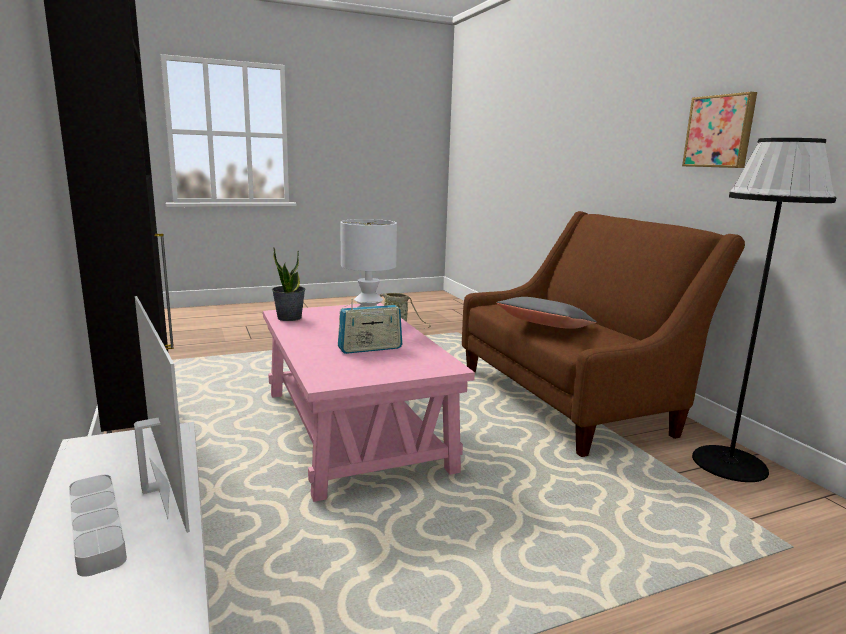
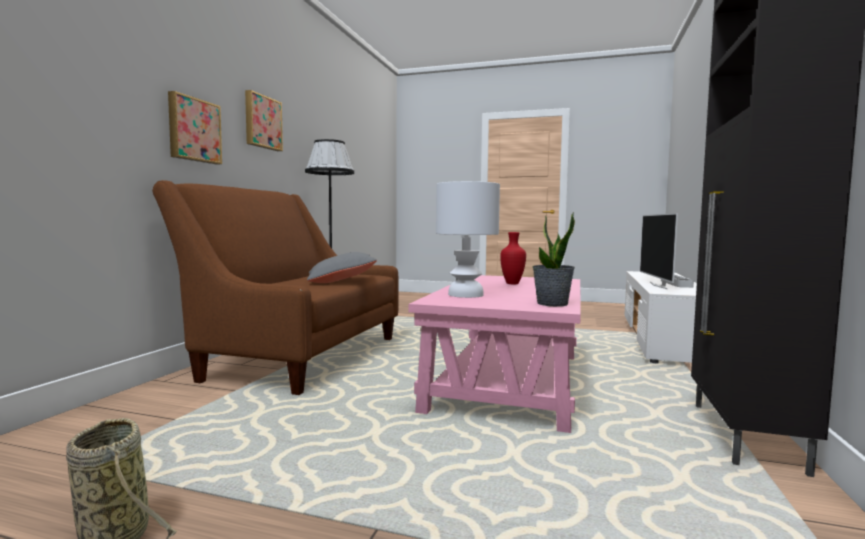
camera: 140 degrees left, 10 degrees down
radio [338,299,402,354] -> red vase [500,232,526,284]
none -> picture [168,91,222,165]

